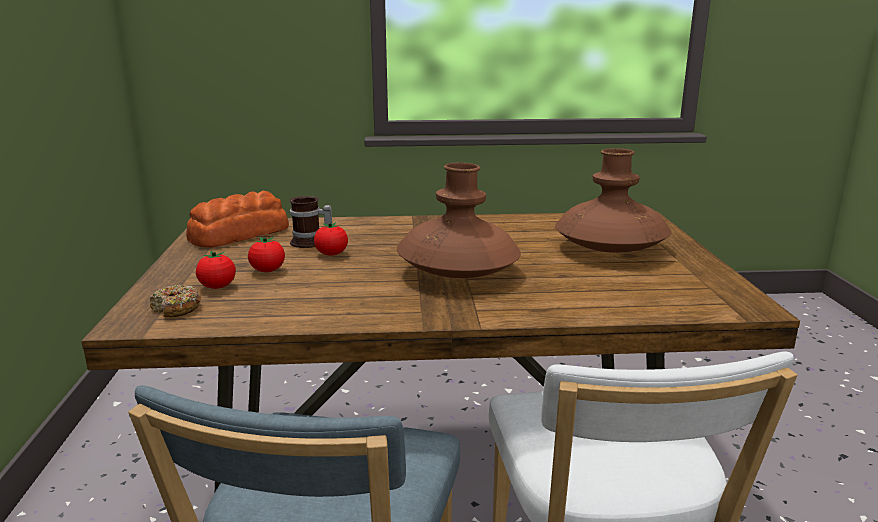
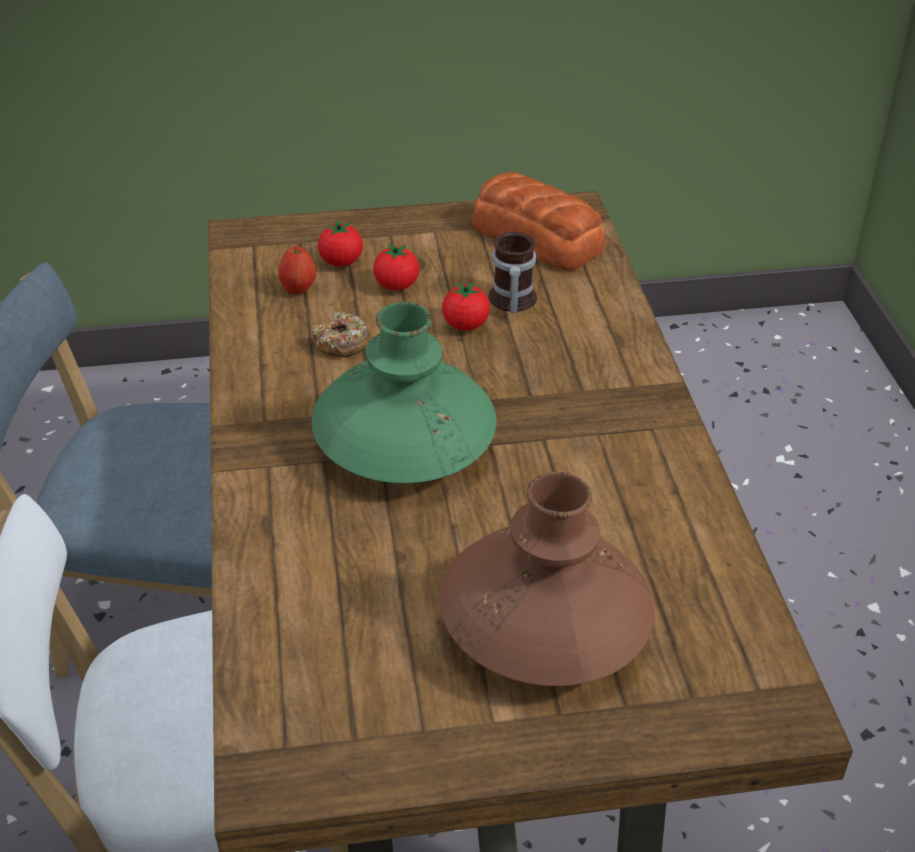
camera: 85 degrees right, 20 degrees up
donut [150,284,201,317] -> donut moved to [312,312,371,357]
brown vase [397,163,521,278] -> green vase [312,302,496,483]
none -> apple [278,246,316,294]

